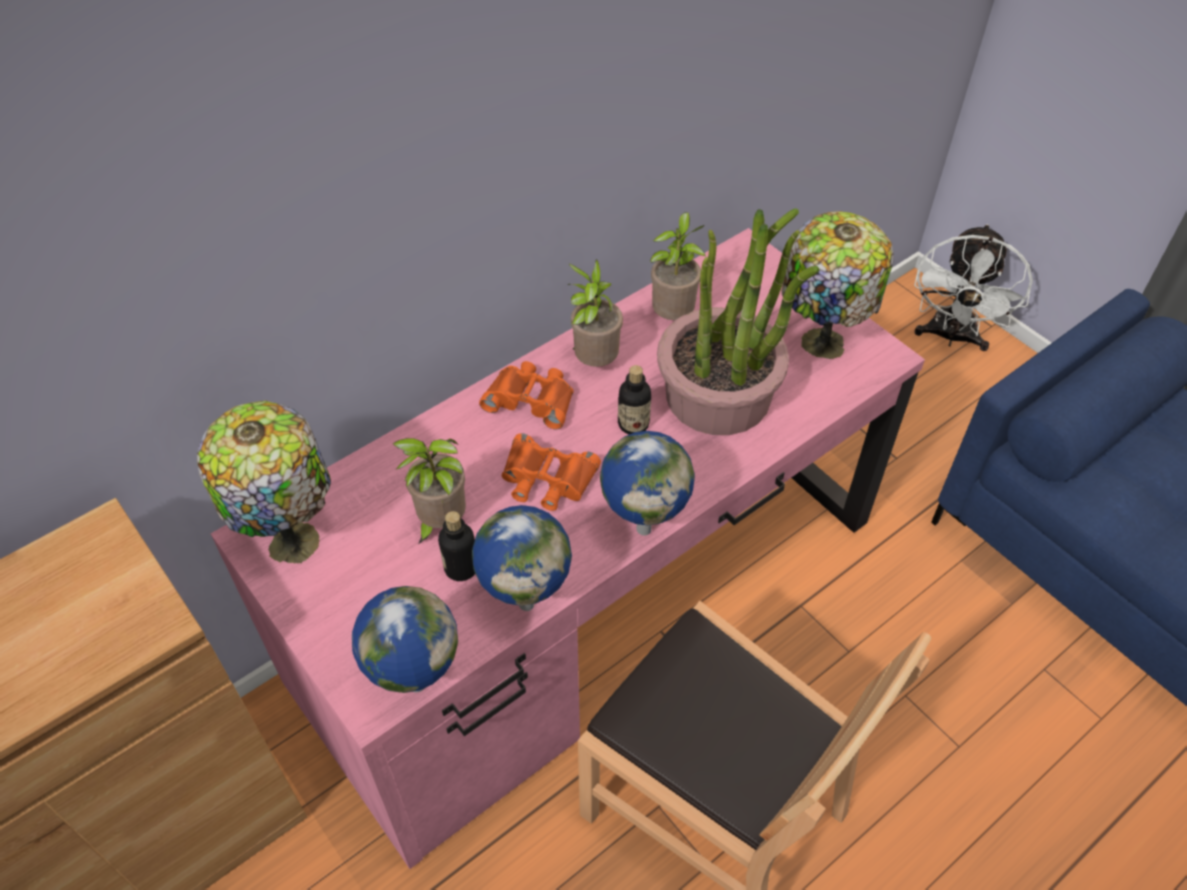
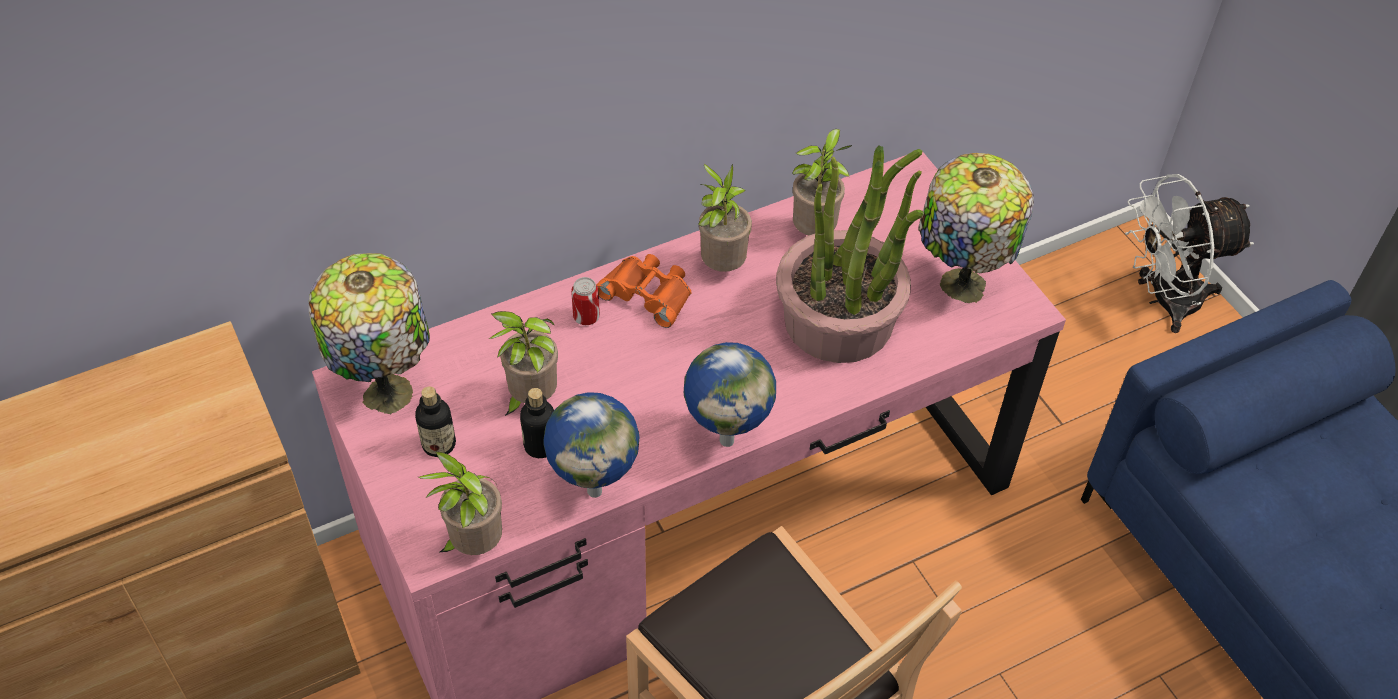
camera: 10 degrees right, 0 degrees up
globe [352,586,458,693] -> potted plant [418,451,502,555]
orange binoculars [502,433,601,511] -> none
bottle [618,365,652,434] -> bottle moved to [415,386,456,457]
white fan [914,224,1033,351] -> white fan turned 45 degrees clockwise [1125,174,1254,333]
none -> can [571,277,600,325]

